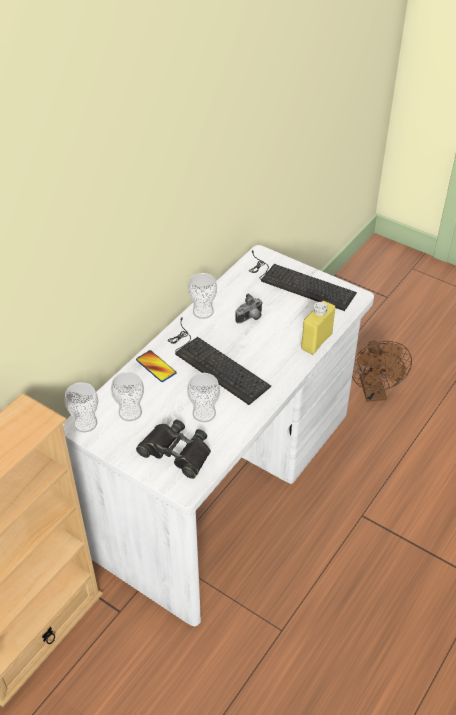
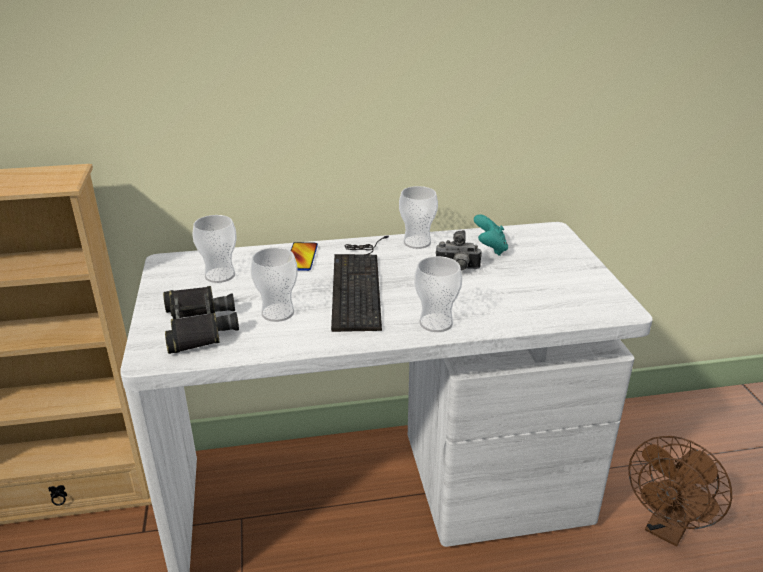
camera: 45 degrees right, 15 degrees down
cup [64,382,98,432] -> cup moved to [414,256,462,332]
keyboard [249,250,357,311] -> none
yellow bottle [301,301,335,355] -> none
none -> turquoise game controller [474,214,508,256]

